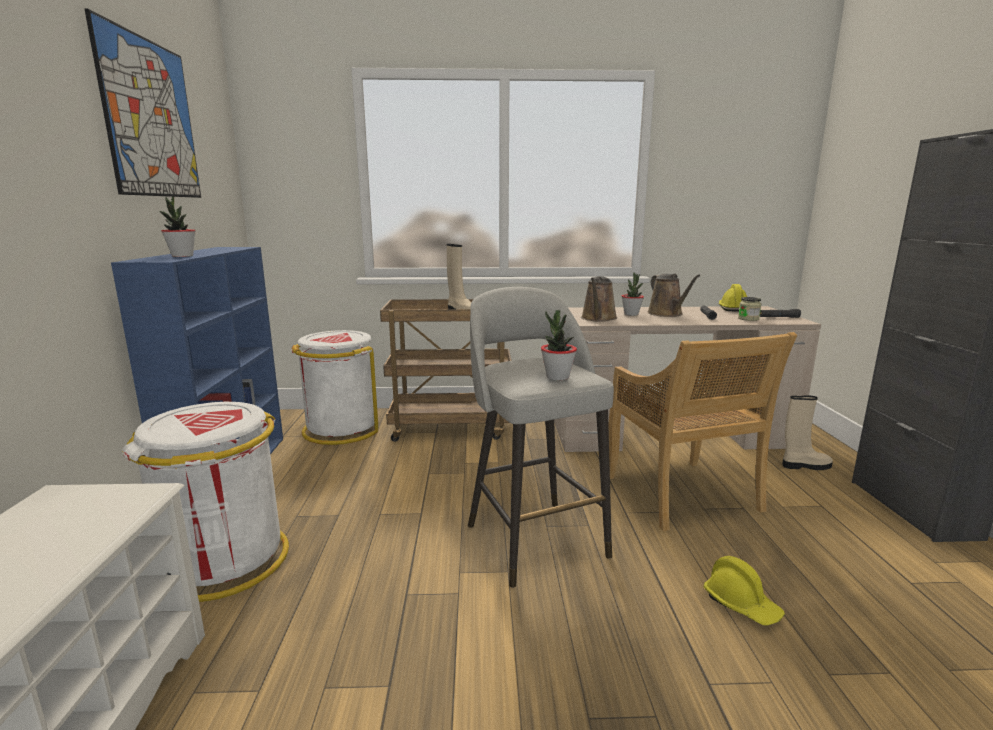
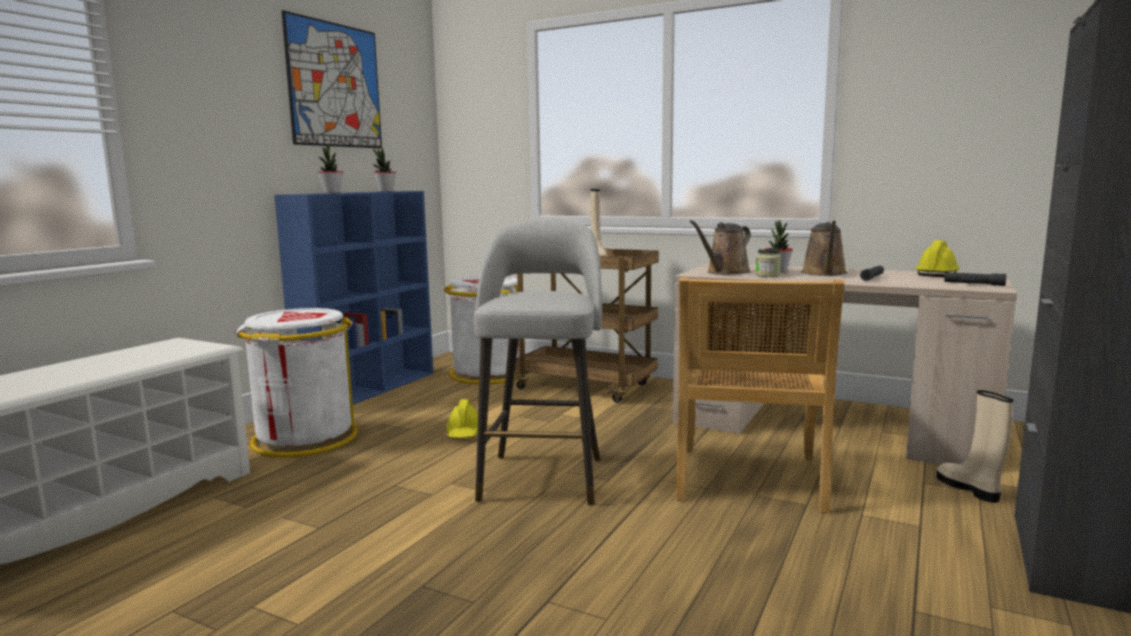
camera: 30 degrees right, 5 degrees down
potted plant [541,310,577,381] -> potted plant moved to [373,148,396,192]
yellow hard hat [704,556,785,626] -> yellow hard hat moved to [446,399,478,438]
jar [738,297,761,321] -> jar moved to [756,249,781,277]
beige boot [782,395,833,470] -> beige boot turned 135 degrees counterclockwise [936,390,1013,503]

